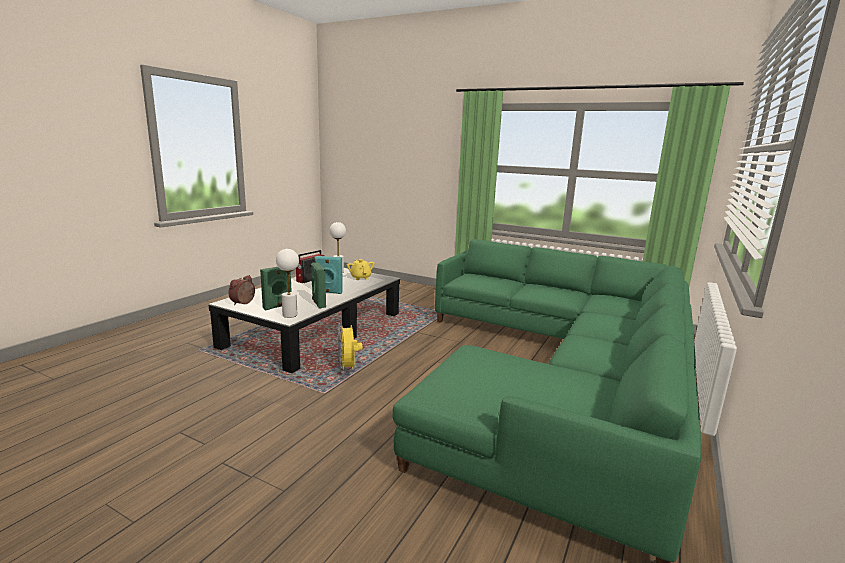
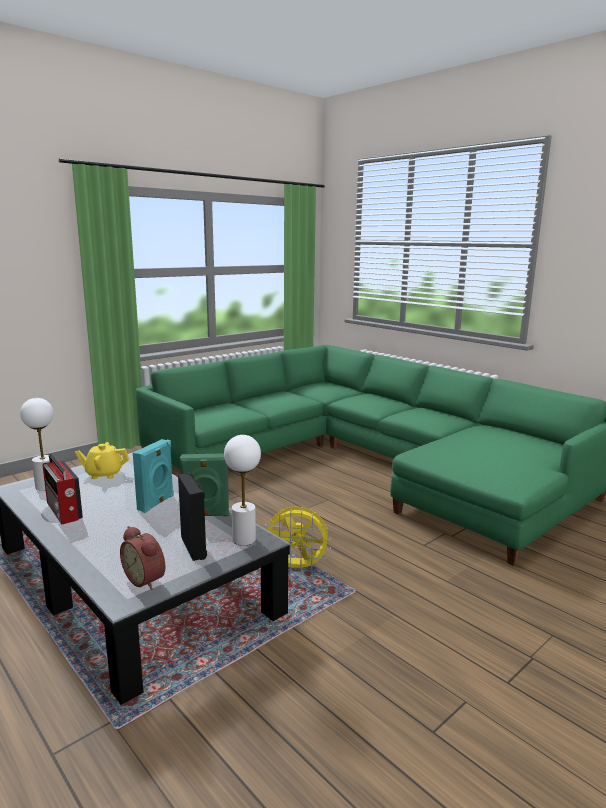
camera: 70 degrees left, 0 degrees up
green speaker [260,267,292,310] -> black speaker [178,472,207,561]

